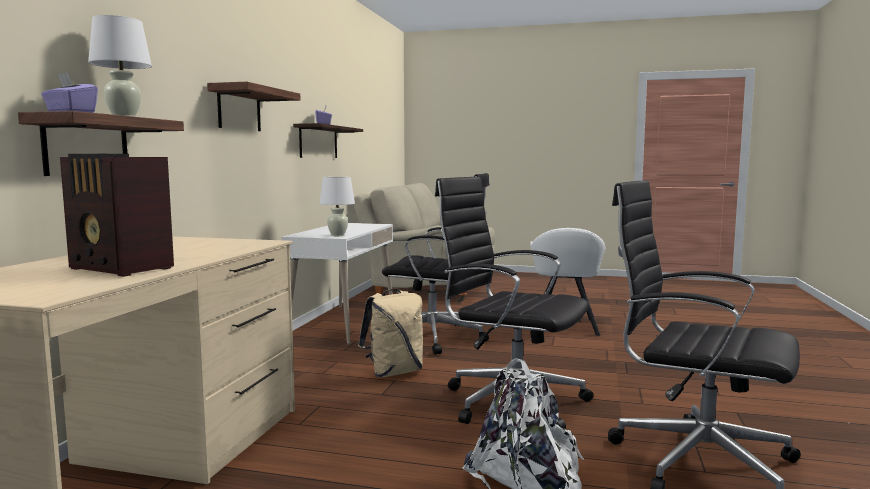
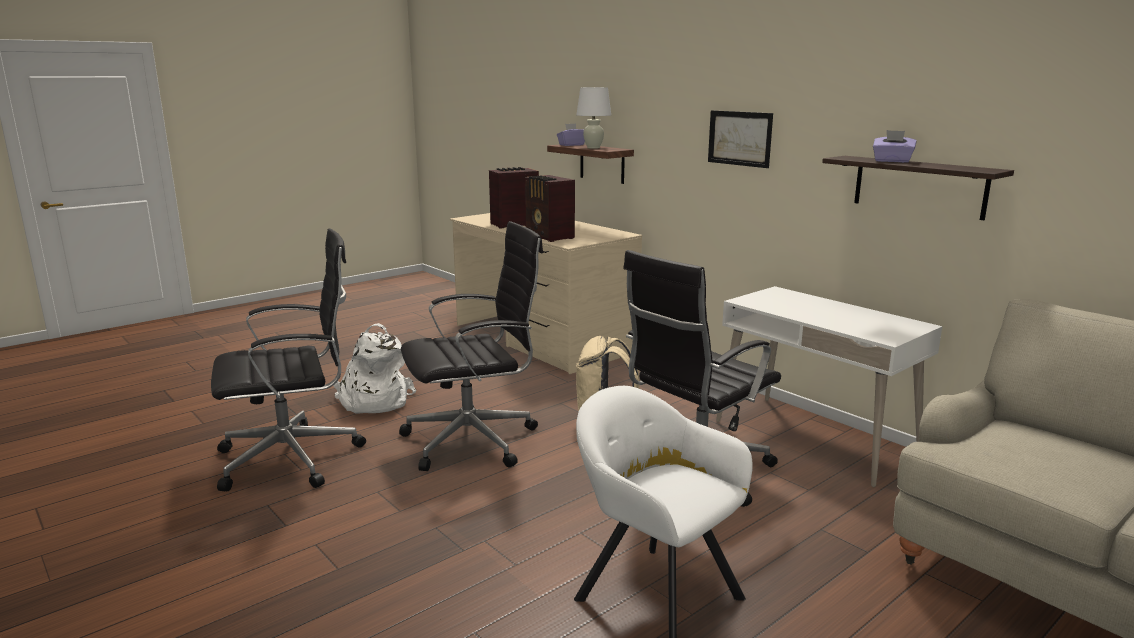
camera: 125 degrees right, 10 degrees up
shelf [207,82,301,131] -> picture [708,110,773,168]
white table lamp [319,177,355,236] -> none
none -> radio [525,175,575,242]

